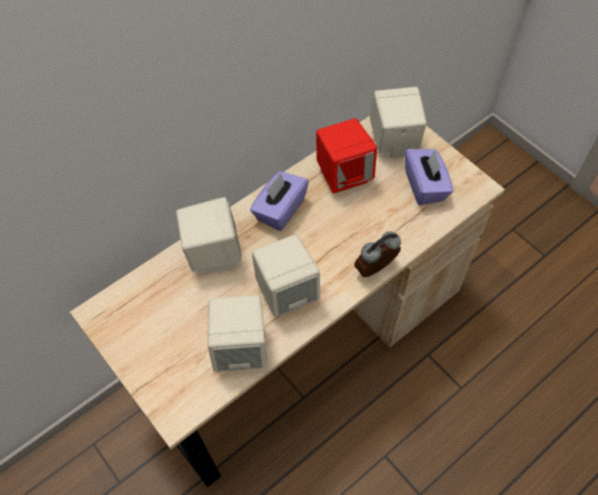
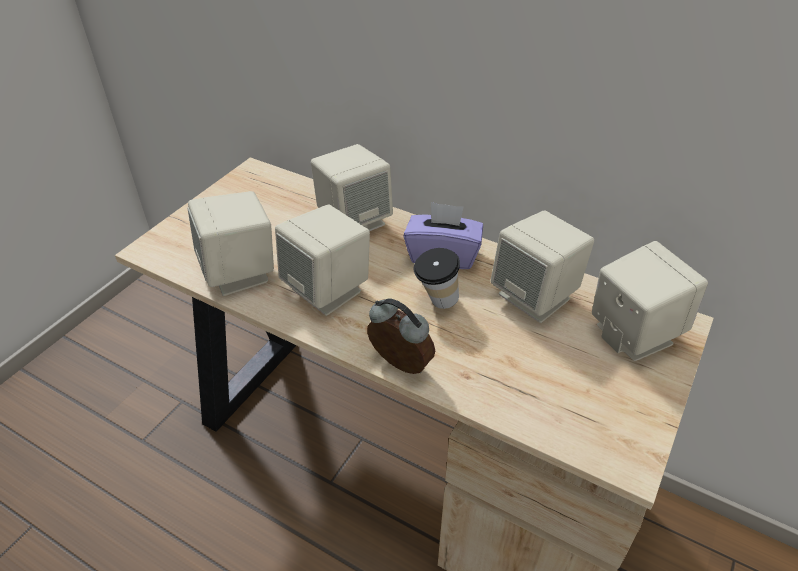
camera: 70 degrees right, 15 degrees down
red speaker [316,118,377,194] -> beige speaker [490,210,594,323]
purple tissue box [405,149,453,205] -> none
none -> cup [414,248,460,309]

